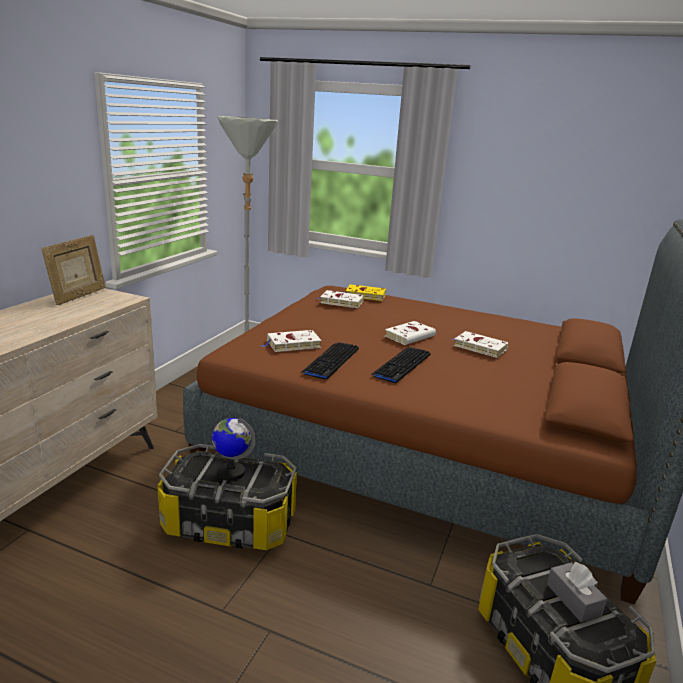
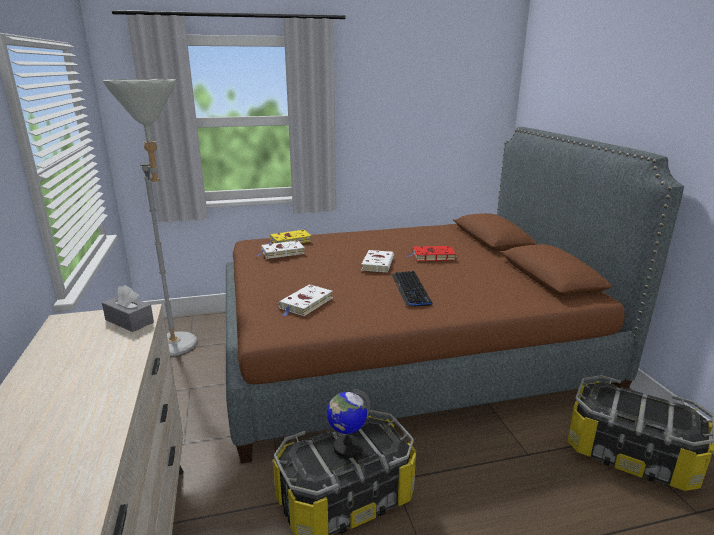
camera: 35 degrees left, 0 degrees up
picture frame [42,235,106,305] -> none
keyboard [300,342,359,380] -> none
white book [451,331,508,358] -> red book [407,246,456,261]
grey tissue box [547,561,607,622] -> grey tissue box moved to [102,285,154,332]

